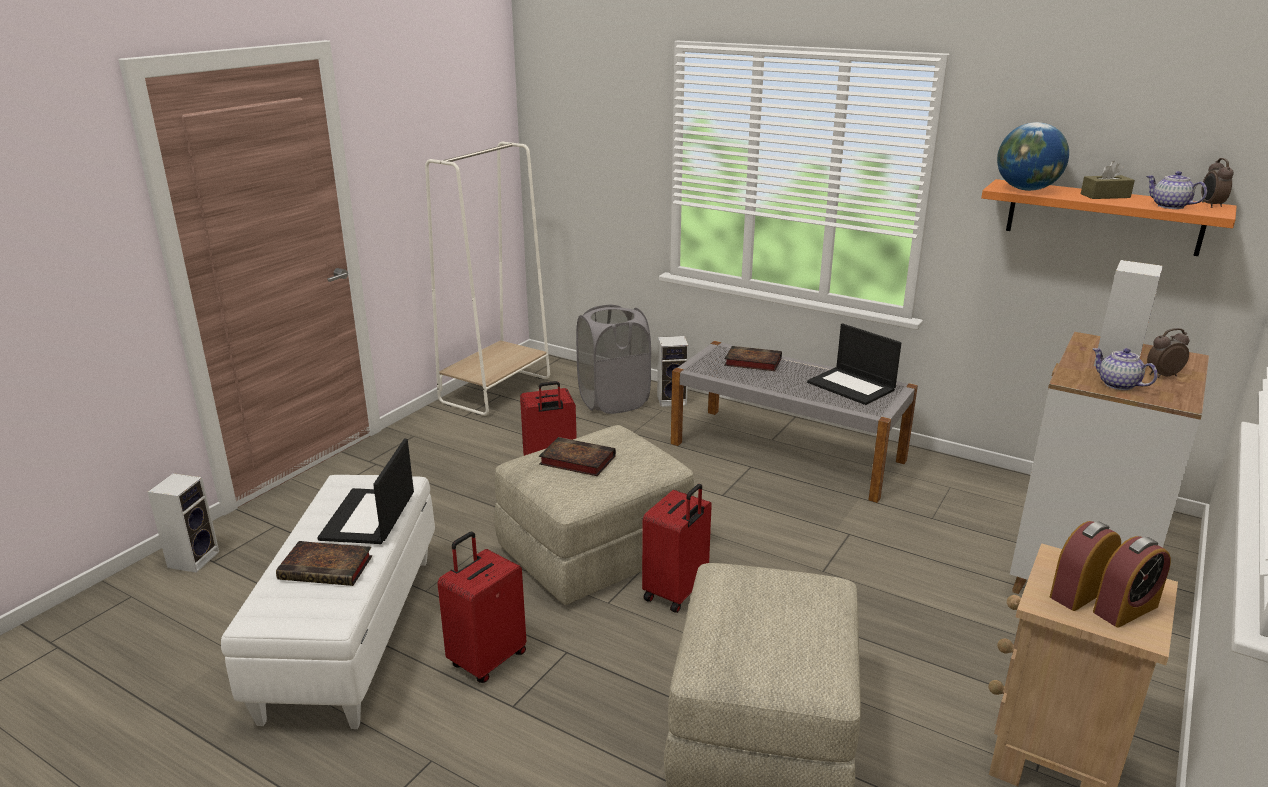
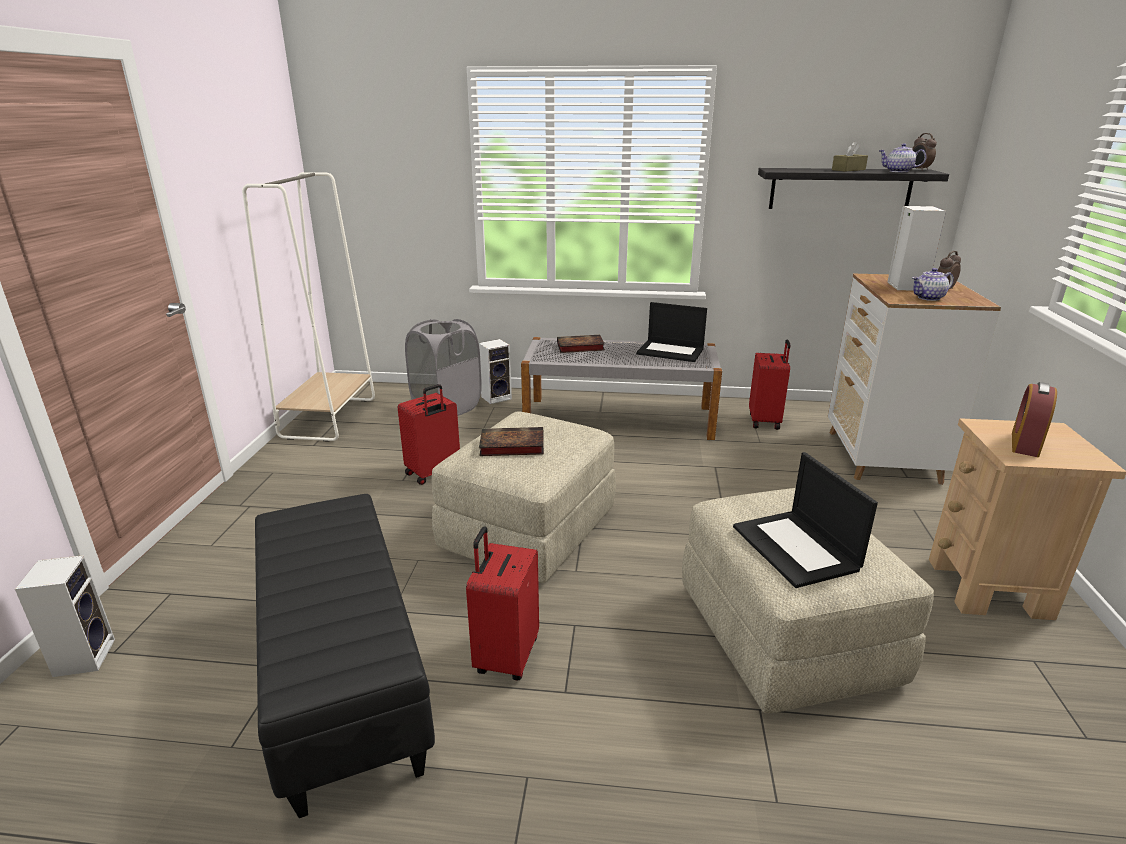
camera: 25 degrees left, 0 degrees up
white ottoman [221,475,435,729] -> black ottoman [255,494,435,818]
book [276,541,372,586] -> none
laptop [317,439,414,544] -> laptop moved to [733,452,878,588]
red suitcase [642,484,712,613] -> red suitcase moved to [749,339,790,430]
orange shelf [981,179,1237,256] -> black shelf [758,168,949,209]
globe [997,122,1069,191] -> none
teapot [1093,348,1158,390] -> teapot turned 45 degrees counterclockwise [912,268,954,301]
alarm clock [1093,536,1171,627] -> none

